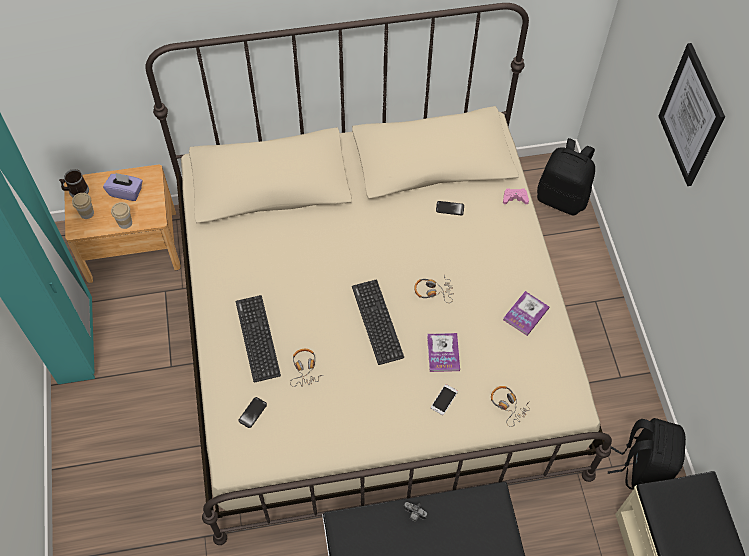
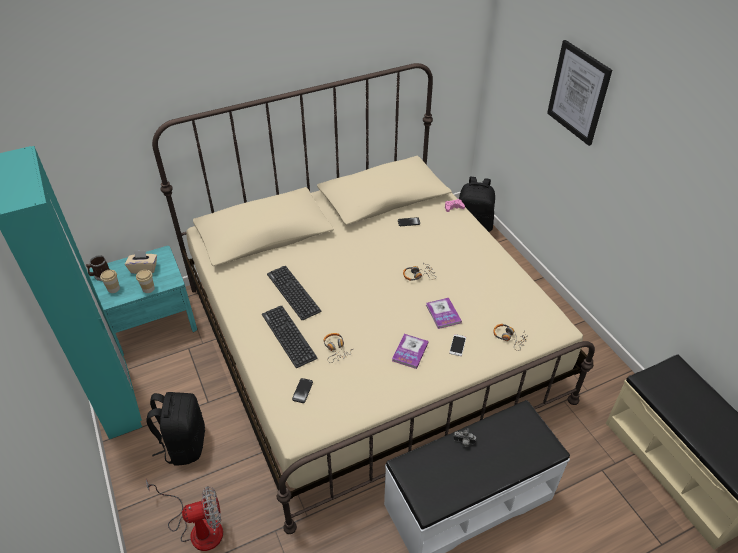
camera: 15 degrees left, 15 degrees down
brown nightstand [64,165,181,283] -> turquoise nightstand [89,246,197,356]
purple tissue box [103,172,142,201] -> beige tissue box [125,251,157,274]
keyboard [352,279,404,365] -> keyboard moved to [267,266,321,320]
book [503,291,549,336] -> book moved to [392,334,428,369]
black backpack [607,418,686,490] -> black backpack moved to [146,392,205,465]
none -> fan [146,479,223,551]

